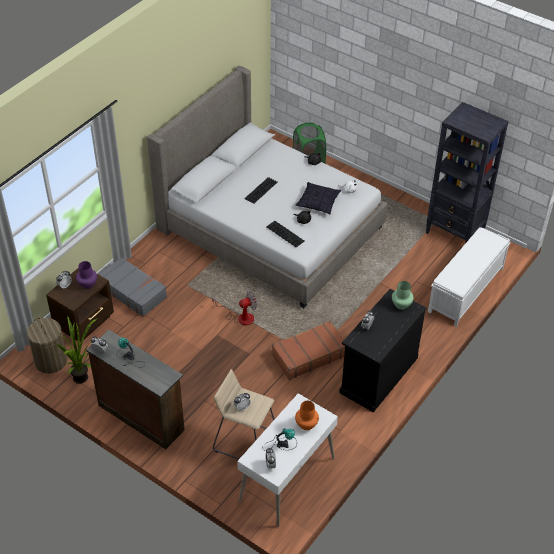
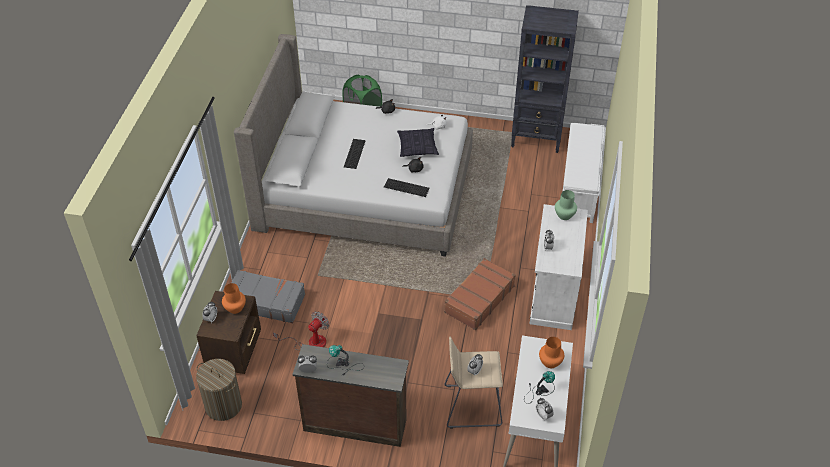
camera: 25 degrees left, 0 degrees up
potted plant [56,316,98,384] -> none
purple vase [76,261,97,289] -> orange vase [222,283,246,314]
fan [212,291,258,325] -> fan moved to [273,311,329,350]
black cabinet [339,289,426,412] -> white cabinet [530,204,588,330]

